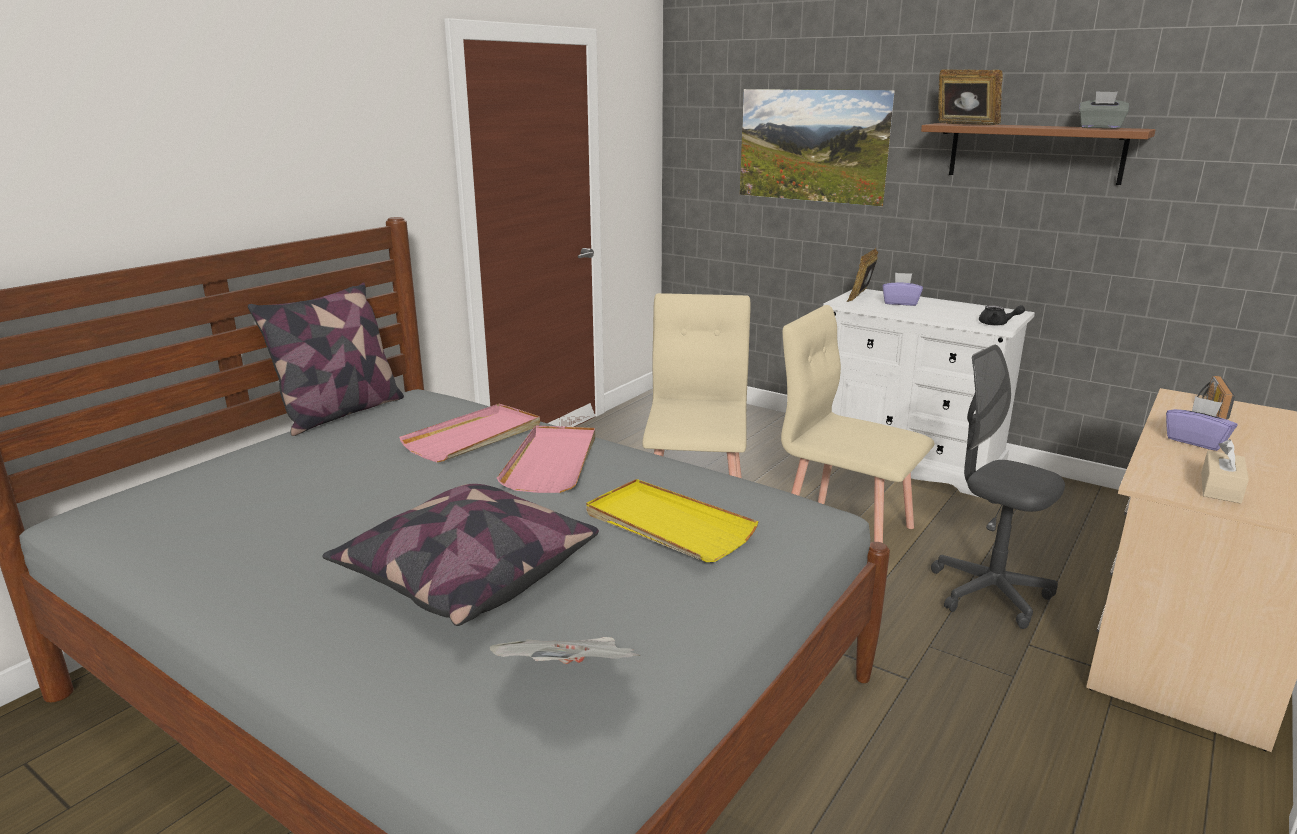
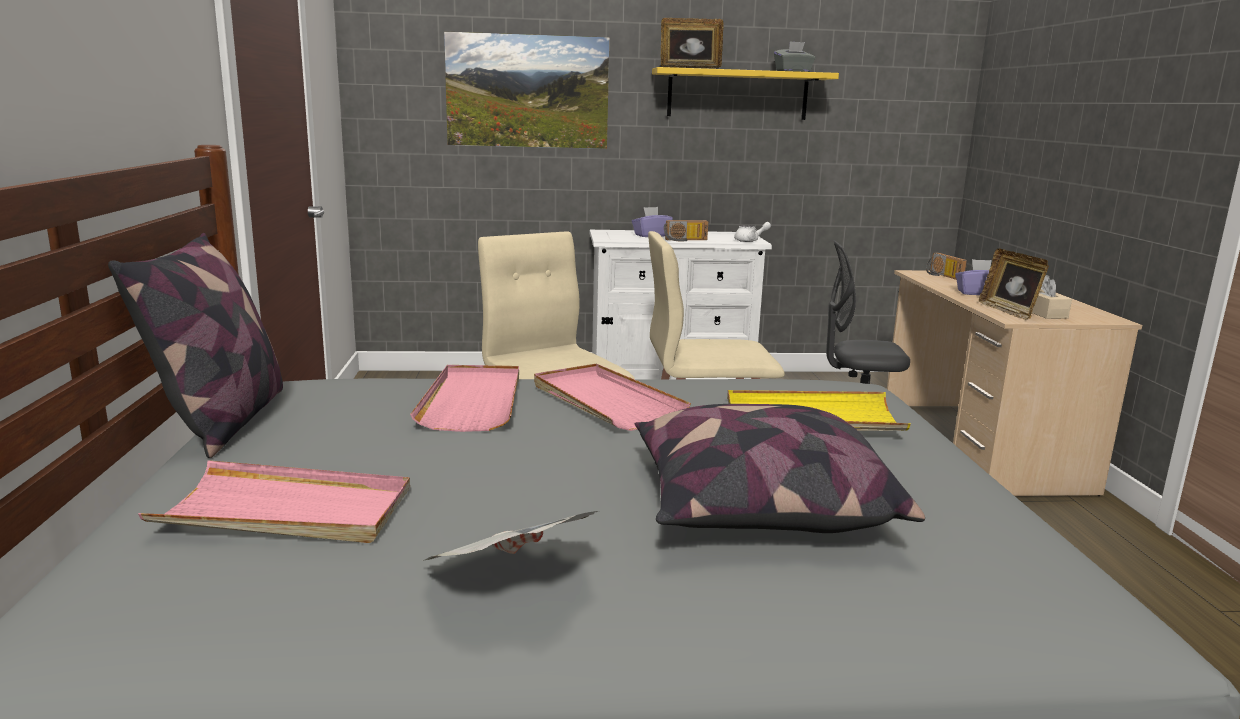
camera: 40 degrees left, 5 degrees down
newspaper [489,637,640,664] -> newspaper moved to [423,511,598,561]
picture frame [847,247,878,302] -> picture frame moved to [979,248,1049,320]
brown shelf [921,123,1156,185] -> yellow shelf [652,67,839,120]
black teapot [979,305,1025,326] -> white teapot [734,222,771,242]
none -> pink tray [138,460,410,543]
none -> radio [664,220,708,241]

